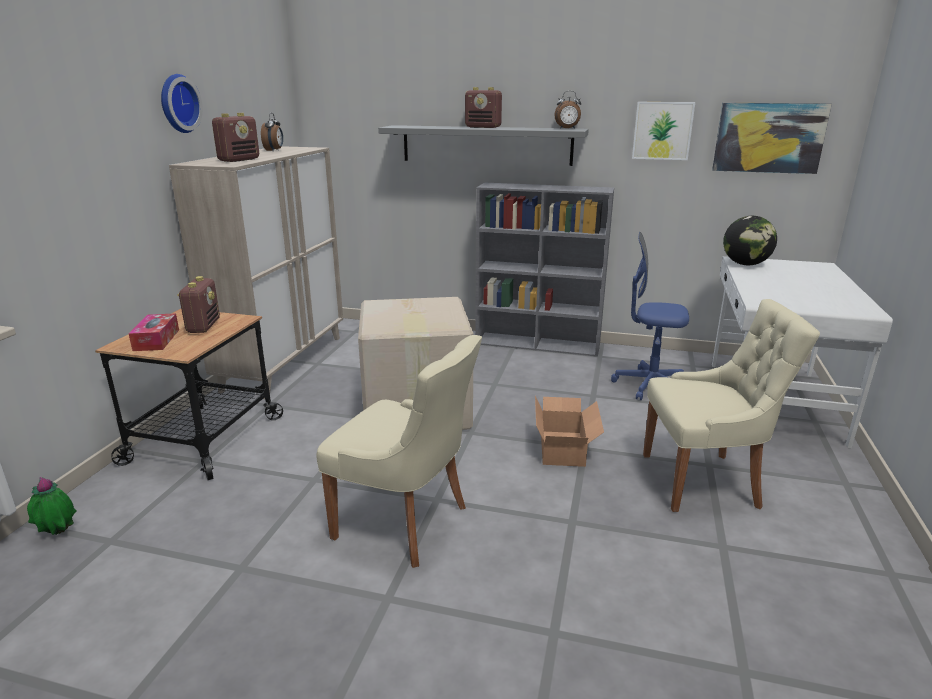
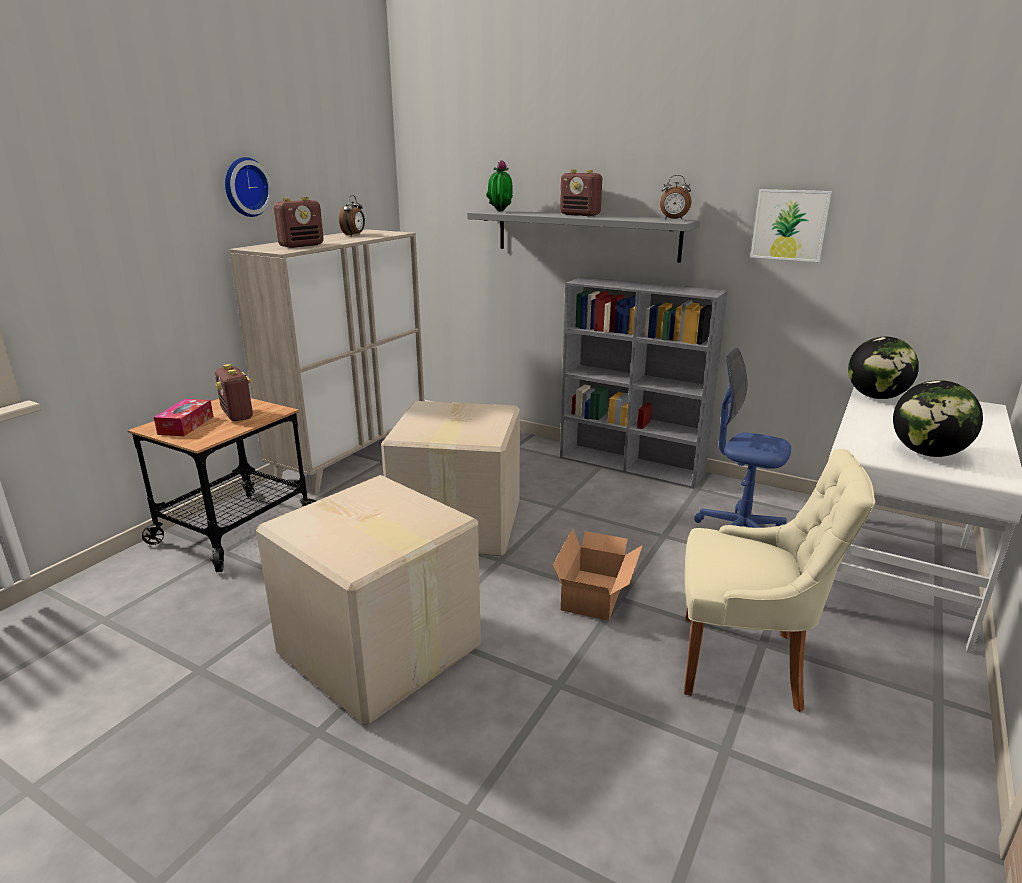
camera: 15 degrees right, 0 degrees up
potted plant [27,477,76,535] -> potted plant moved to [486,160,513,212]
radio [177,276,220,333] -> radio turned 135 degrees clockwise [215,364,253,421]
beige chair [317,335,482,568] -> cardboard box [256,475,481,725]
picture [712,103,832,174] -> none
none -> globe [893,380,983,457]

